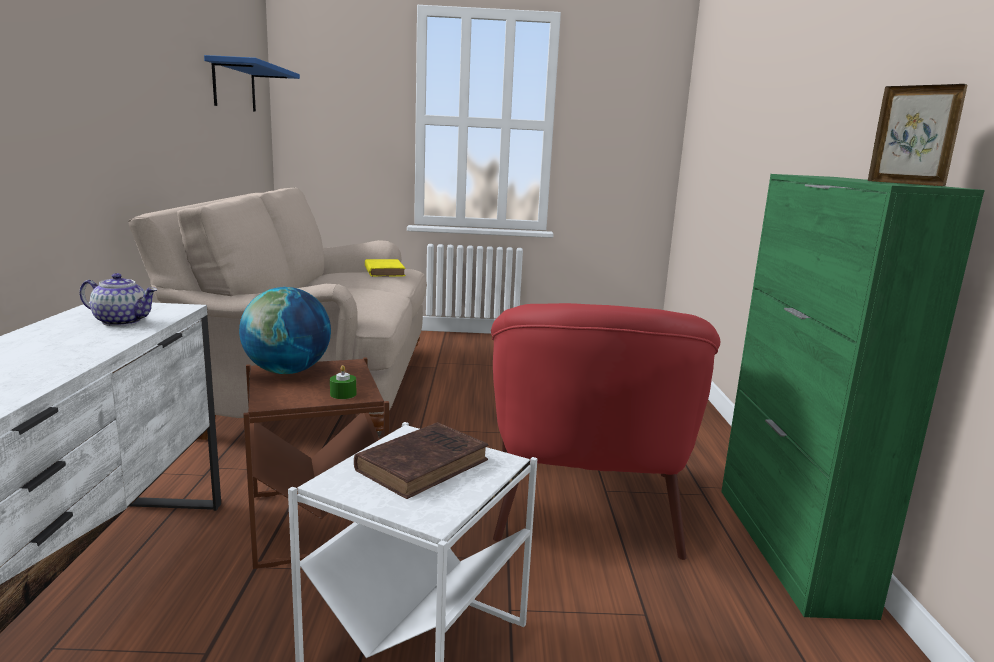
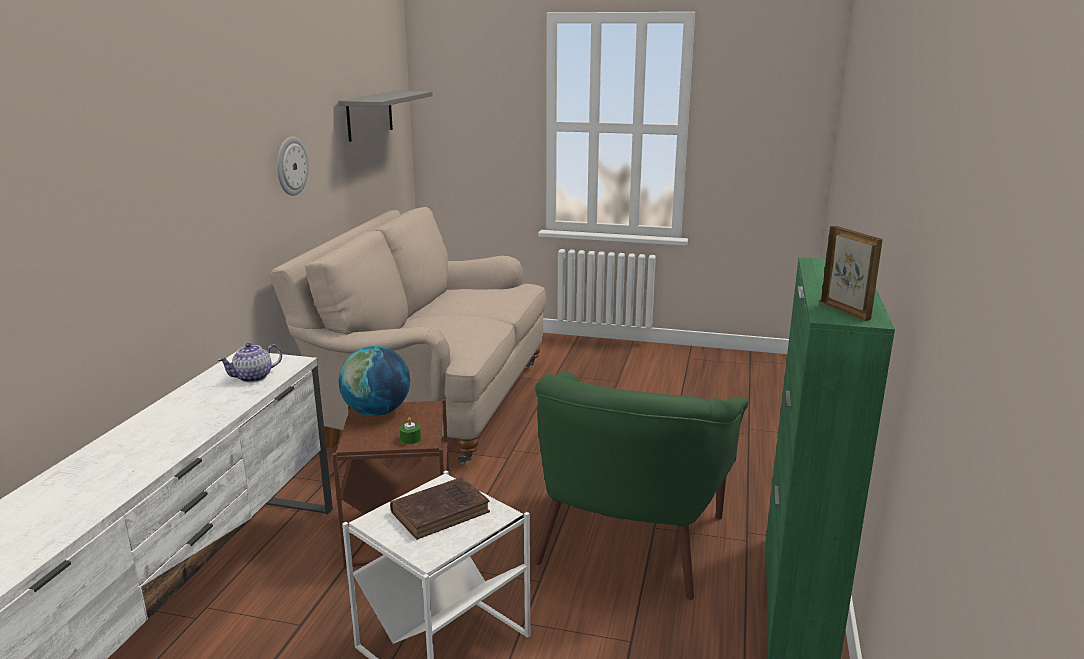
camera: 15 degrees right, 5 degrees up
teapot [80,273,157,326] -> teapot turned 120 degrees clockwise [217,343,282,382]
blue shelf [204,55,300,112] -> grey shelf [338,91,433,142]
yellow book [365,259,406,277] -> none
red armchair [491,303,721,560] -> green armchair [534,372,749,600]
none -> wall clock [277,137,309,196]

